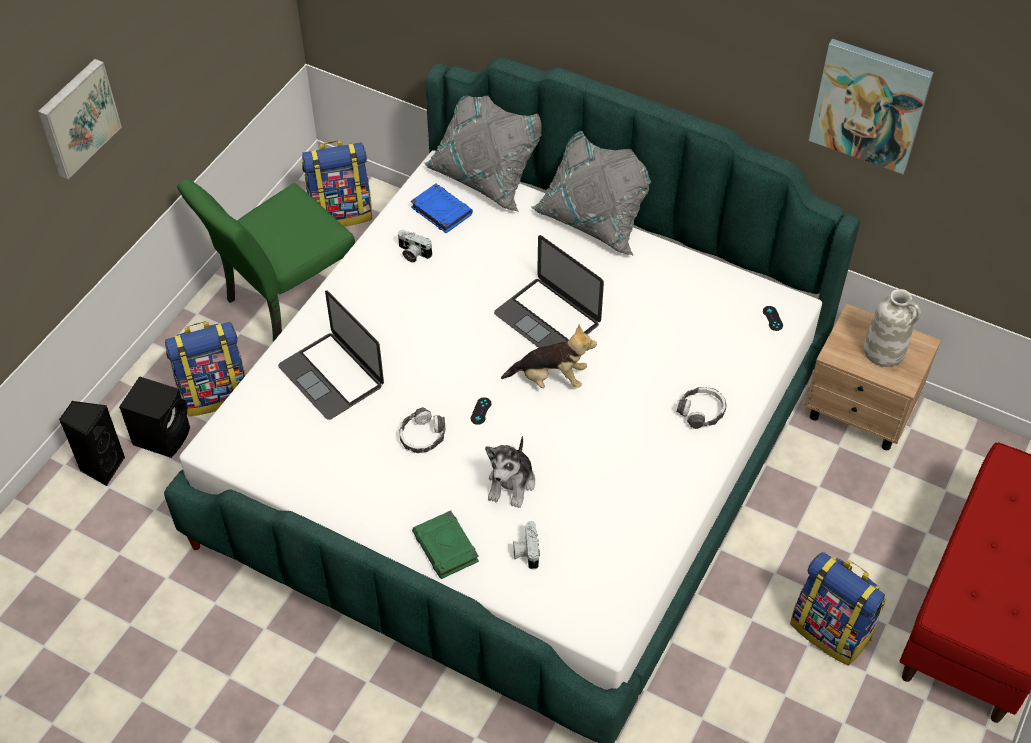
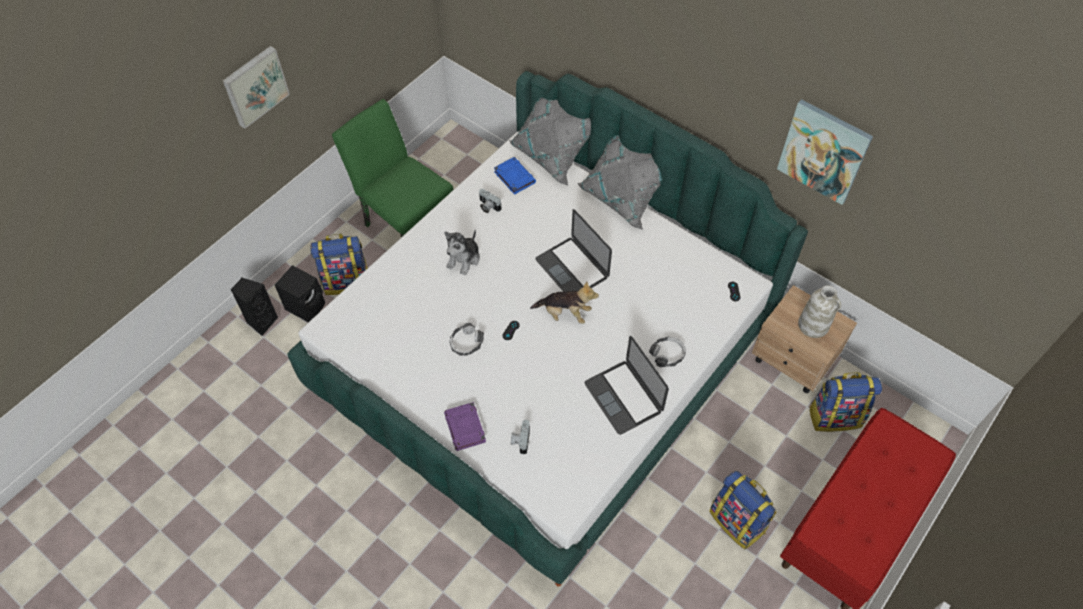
camera: 10 degrees right, 5 degrees up
green chair [177,179,355,342] -> green chair turned 75 degrees clockwise [332,99,454,237]
laptop [278,290,384,420] -> laptop moved to [585,336,669,435]
backpack [302,141,372,227] -> backpack moved to [809,372,882,432]
green book [412,510,479,579] -> purple book [444,402,486,451]
plush toy [485,436,535,508] -> plush toy moved to [444,230,480,275]

